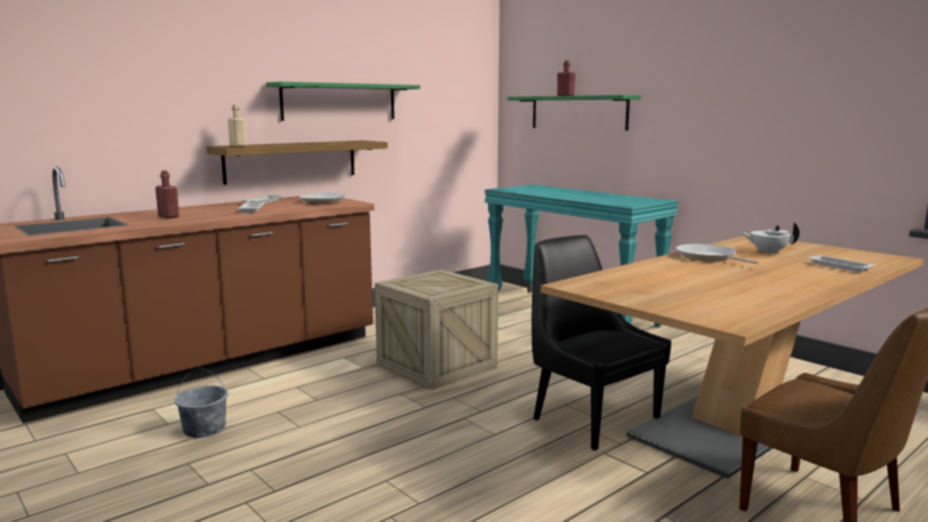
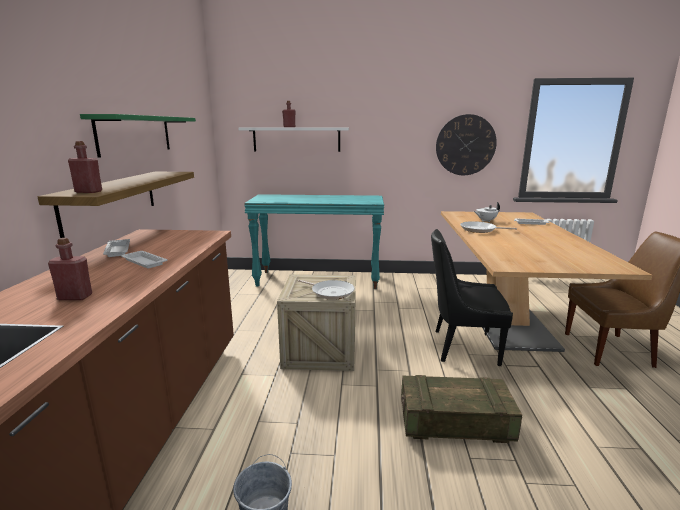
camera: 45 degrees left, 5 degrees up
beige bottle [228,104,247,147] -> red bottle [68,141,102,193]
frying pan [299,191,346,204] -> frying pan moved to [298,280,354,300]
green shelf [508,95,641,131] -> white shelf [238,128,349,152]
none -> crate [401,375,522,443]
none -> wall clock [436,114,497,175]

